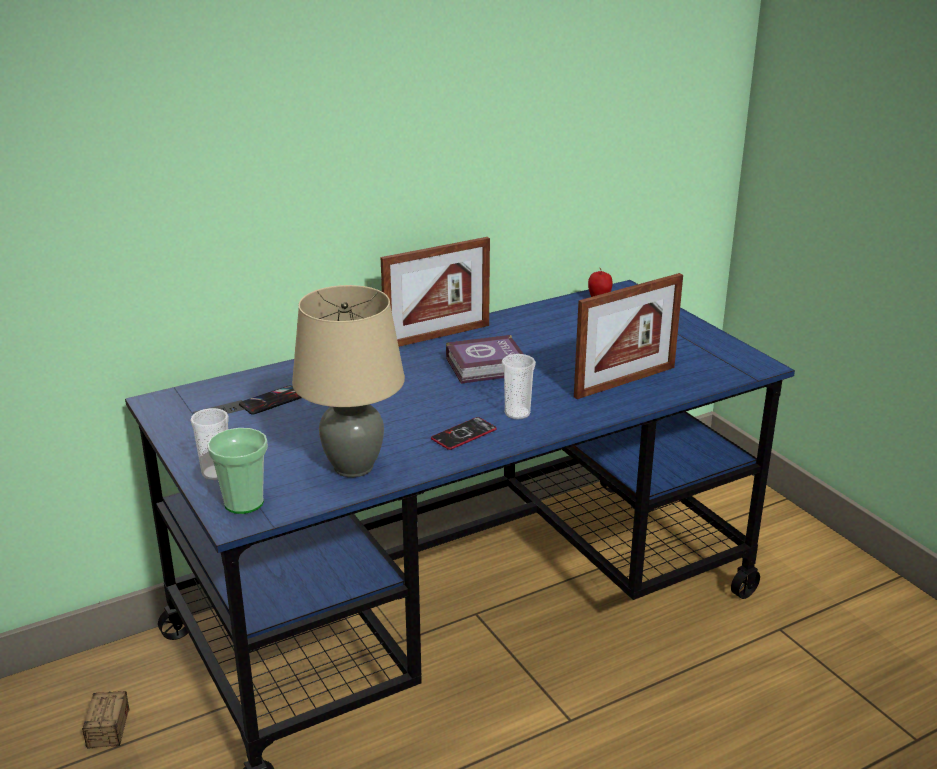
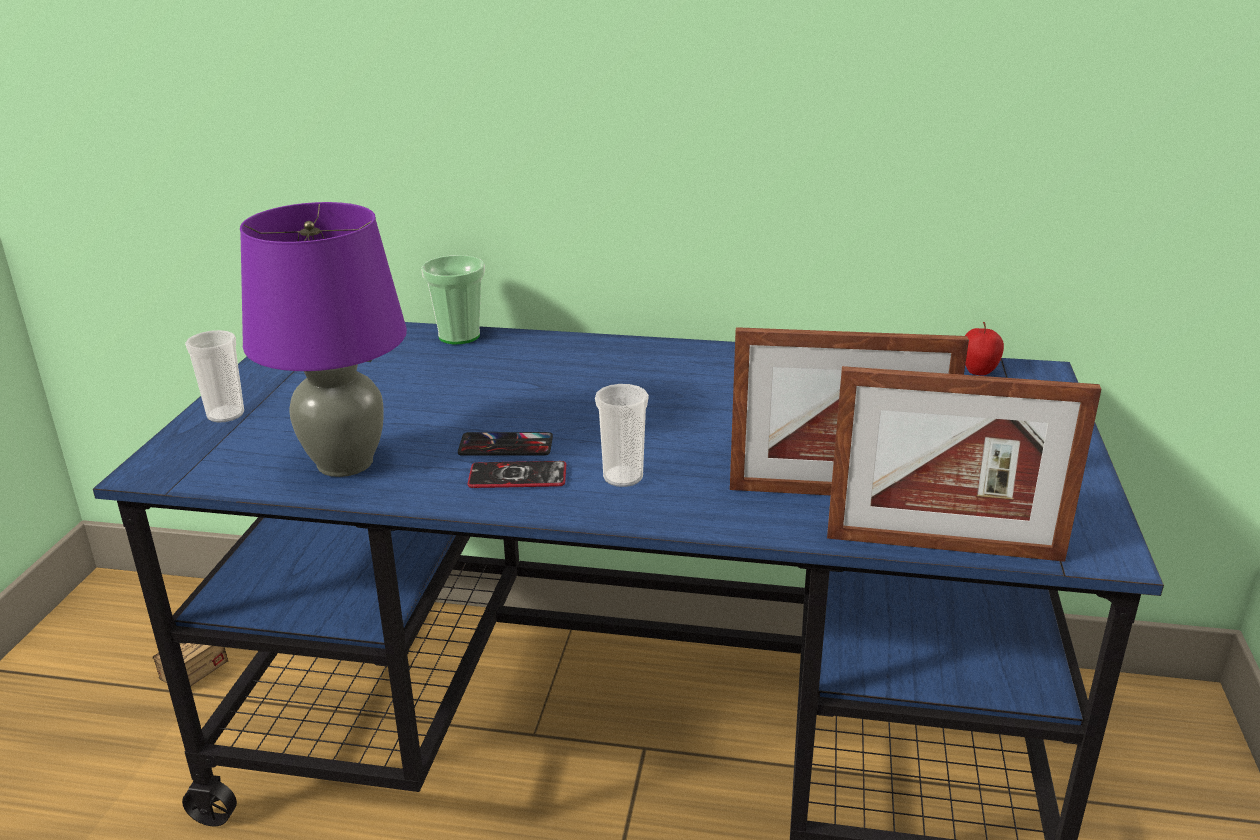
camera: 40 degrees right, 0 degrees up
cup [207,428,268,514] -> cup moved to [421,255,485,344]
phone [239,386,302,415] -> phone moved to [458,432,553,456]
beige table lamp [292,285,405,477] -> purple table lamp [240,202,407,477]
picture frame [381,237,490,347] -> picture frame moved to [827,366,1102,562]
book [446,335,524,384] -> none

